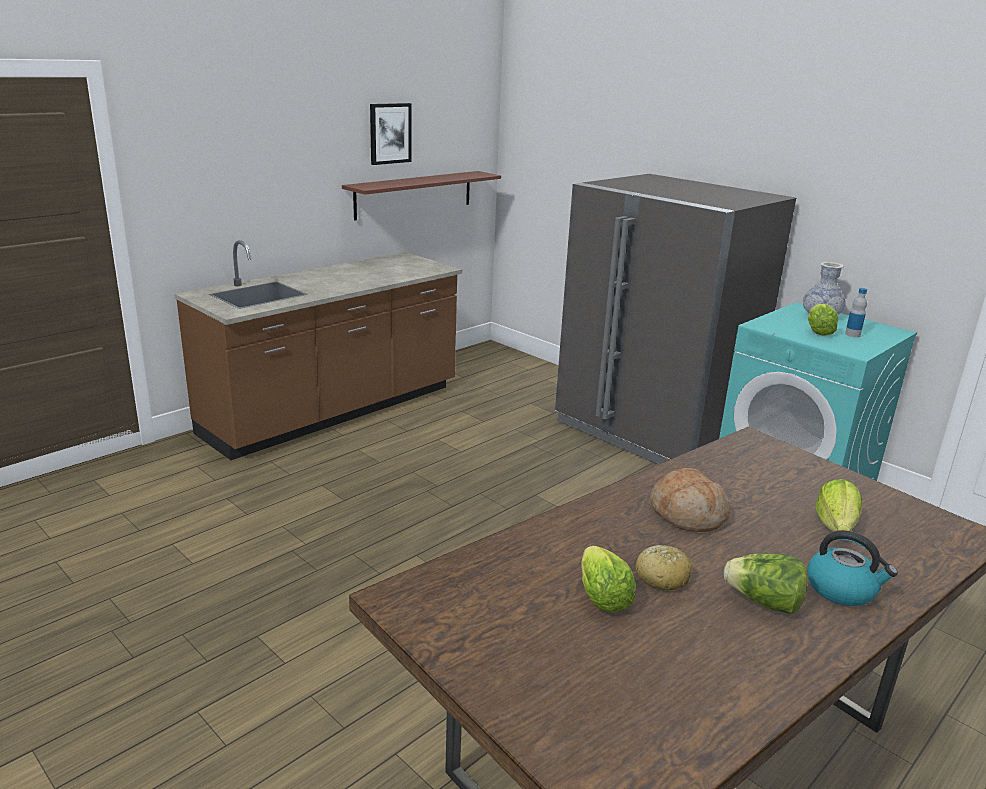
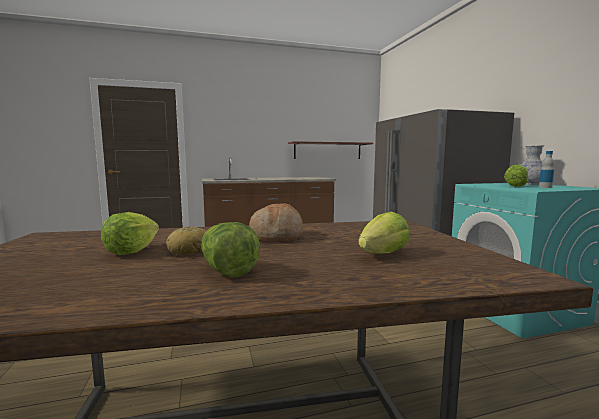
camera: 30 degrees right, 15 degrees down
picture [370,103,412,165] -> none
kettle [807,530,898,606] -> none

